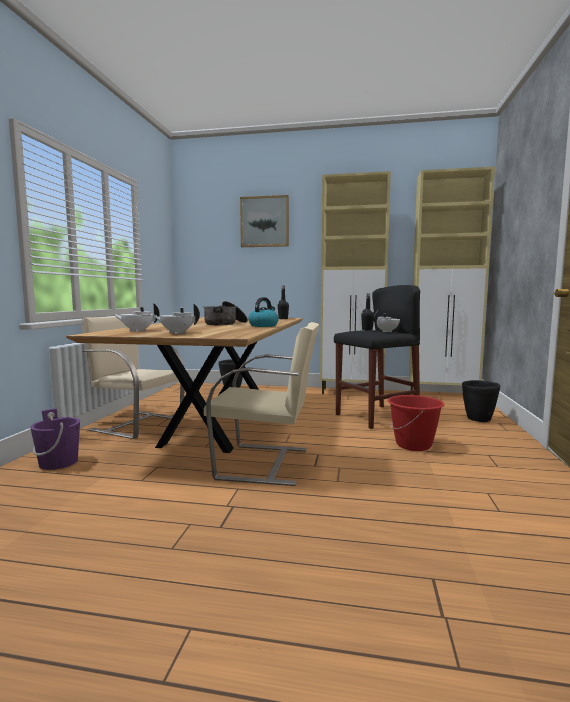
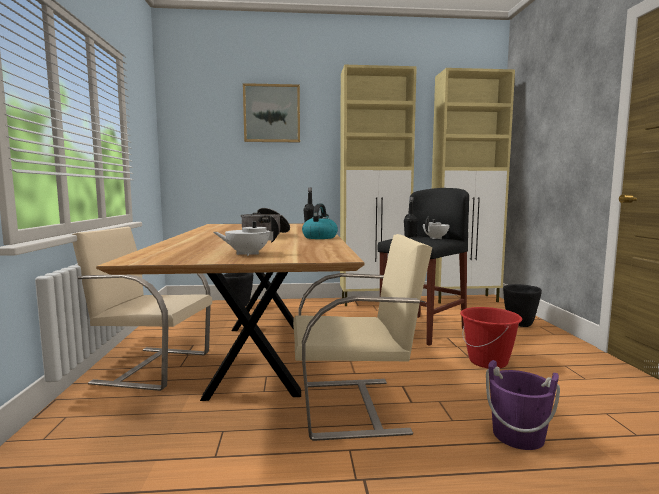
camera: 15 degrees left, 0 degrees up
purple bucket [30,408,80,470] -> purple bucket moved to [486,360,560,450]
white teapot [113,303,160,332] -> none

